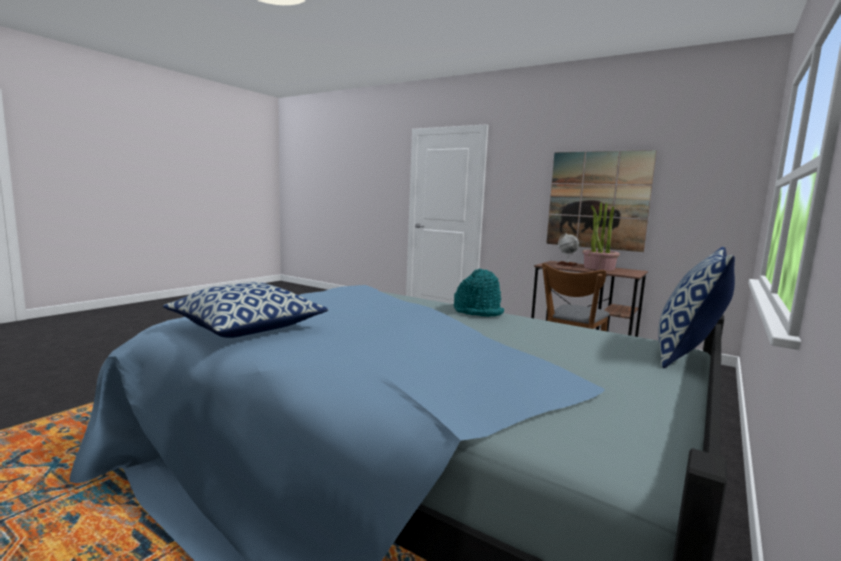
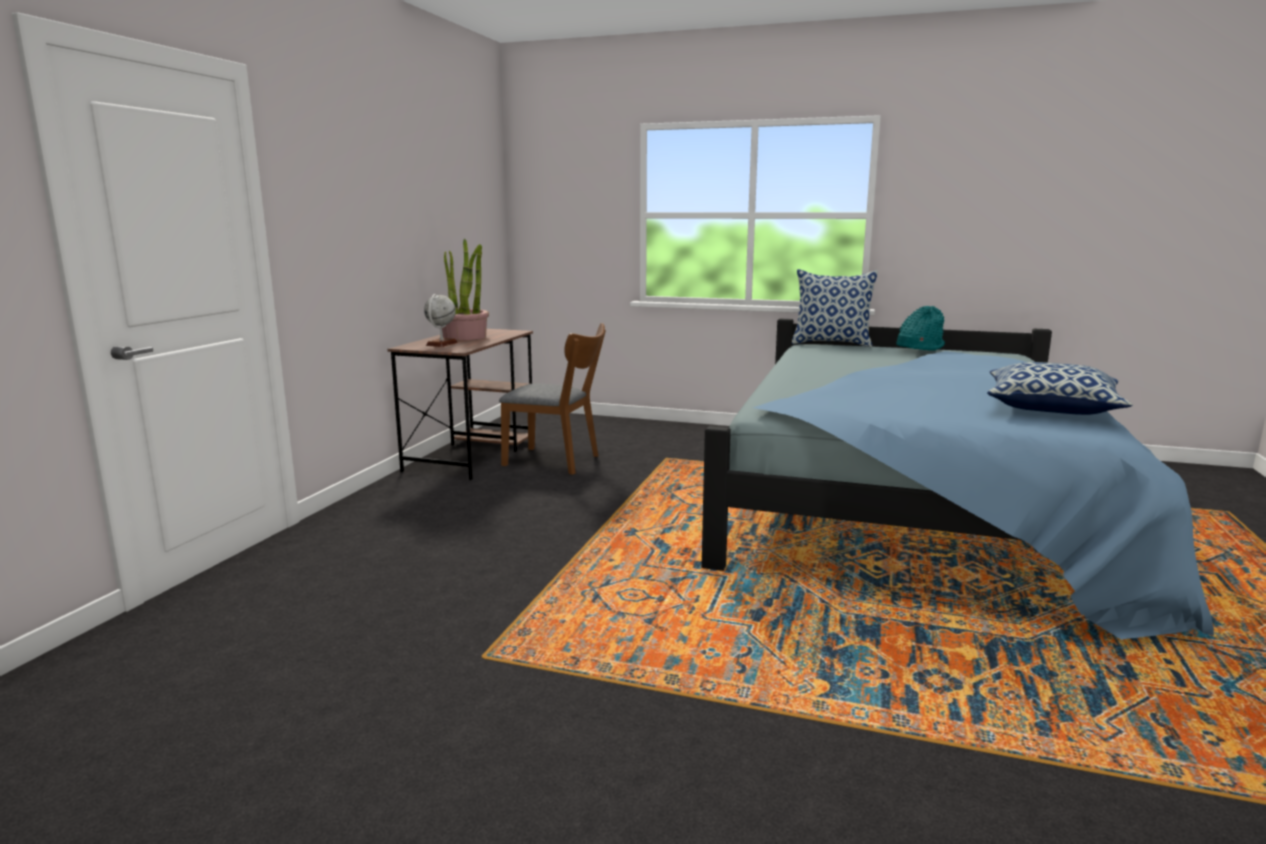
camera: 105 degrees left, 5 degrees up
turquoise hat [454,269,504,317] -> turquoise hat moved to [896,306,945,351]
picture [546,150,657,252] -> none

